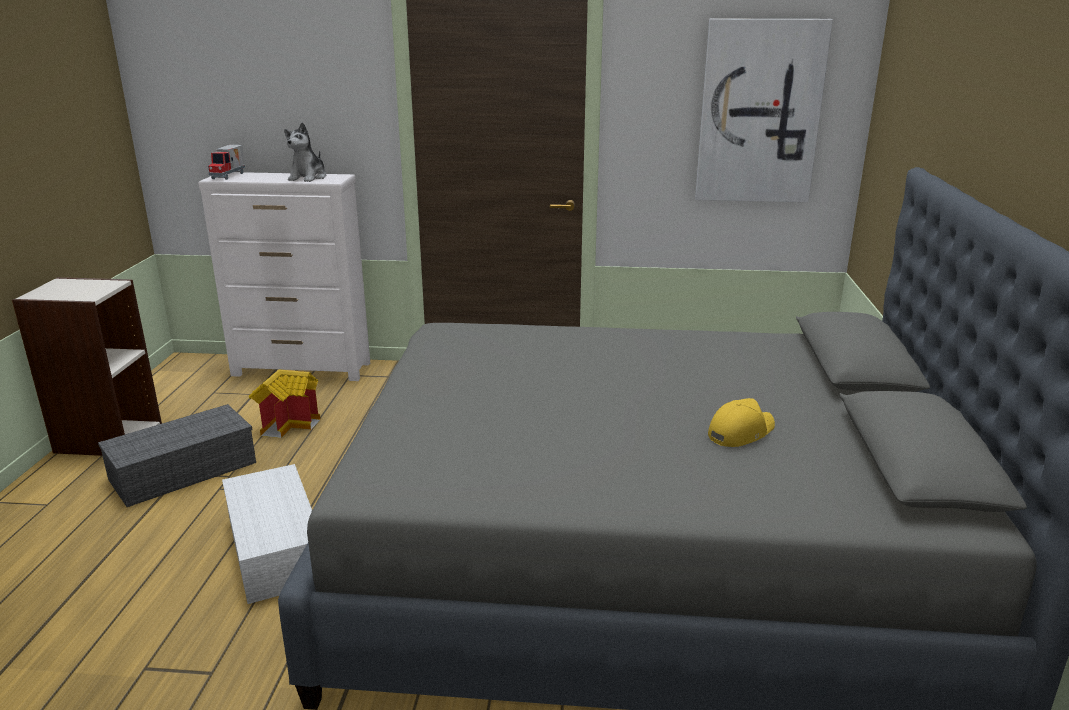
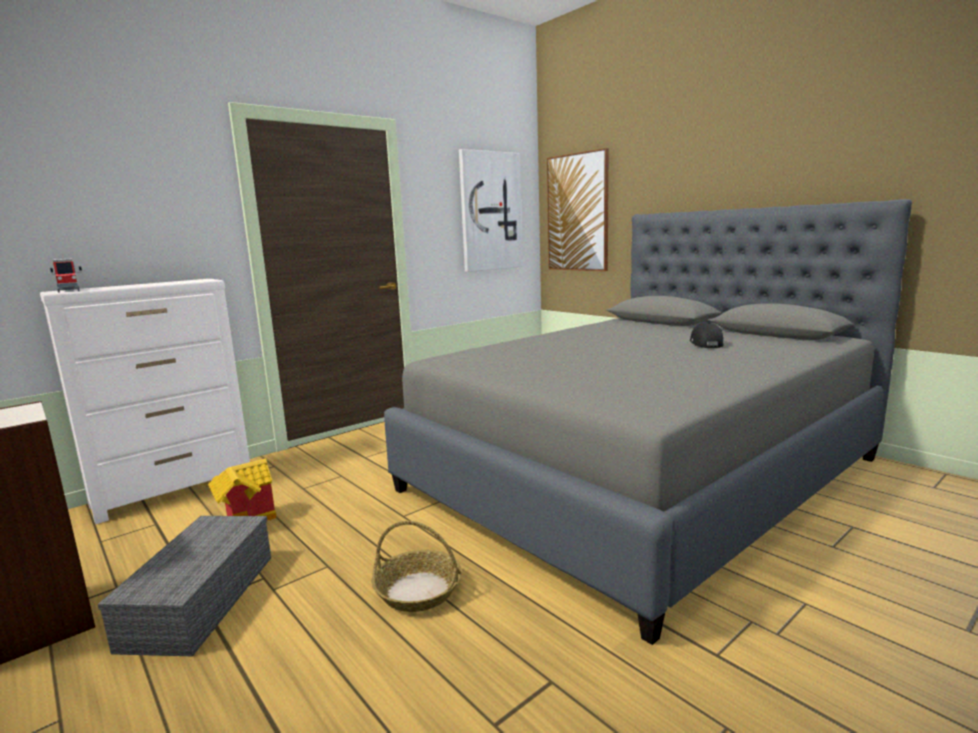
camera: 45 degrees left, 10 degrees down
white storage box [222,464,312,604] -> basket [372,521,462,612]
plush toy [284,122,326,182] -> none
yellow cap [708,398,775,447] -> black cap [690,322,724,348]
none -> picture [547,148,609,271]

